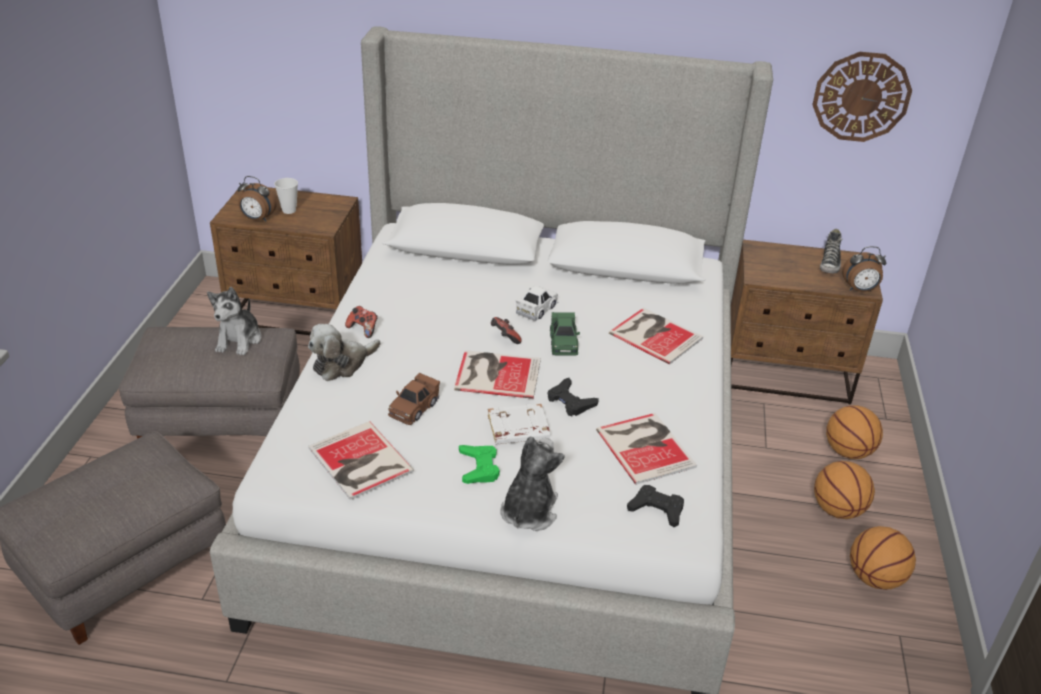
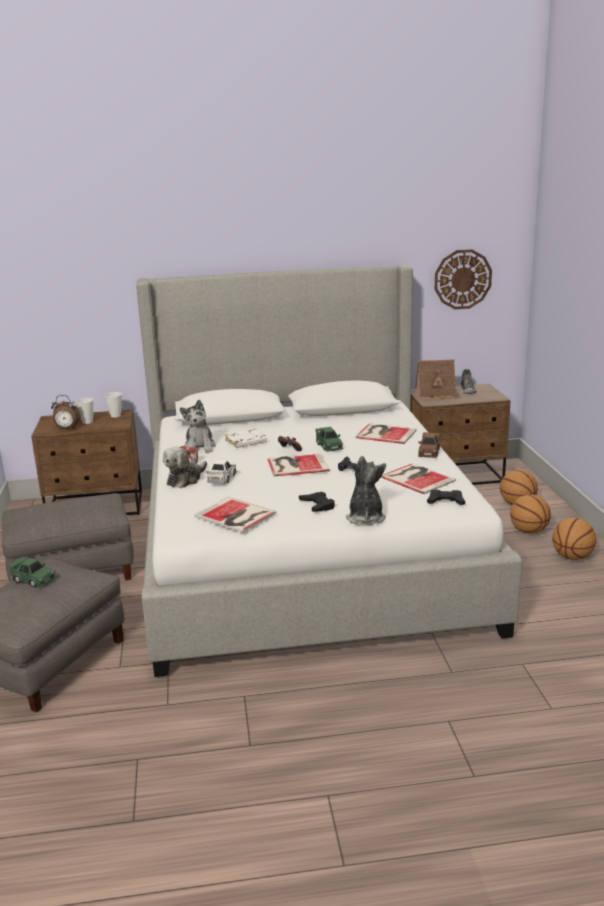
camera: 15 degrees left, 15 degrees down
plush toy [207,287,261,356] -> plush toy moved to [180,400,216,453]
brown toy car [388,373,440,425] -> brown toy car moved to [418,432,440,458]
green game controller [459,445,500,484] -> black game controller [299,492,335,512]
white book [488,404,550,444] -> white book moved to [225,429,267,448]
white toy car [516,286,559,321] -> white toy car moved to [206,460,237,484]
alarm clock [842,246,886,292] -> none
none -> green toy car [8,557,56,588]
none -> cup [105,392,122,418]
none -> toy house [415,359,462,400]

